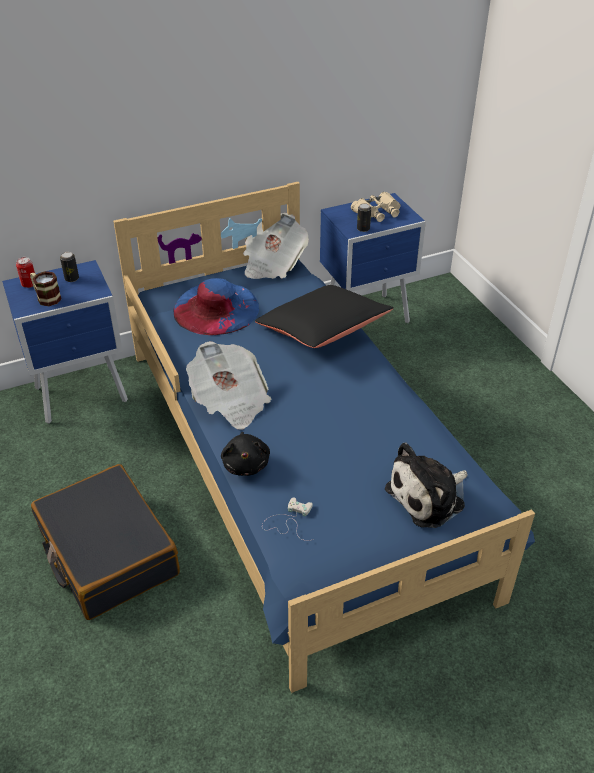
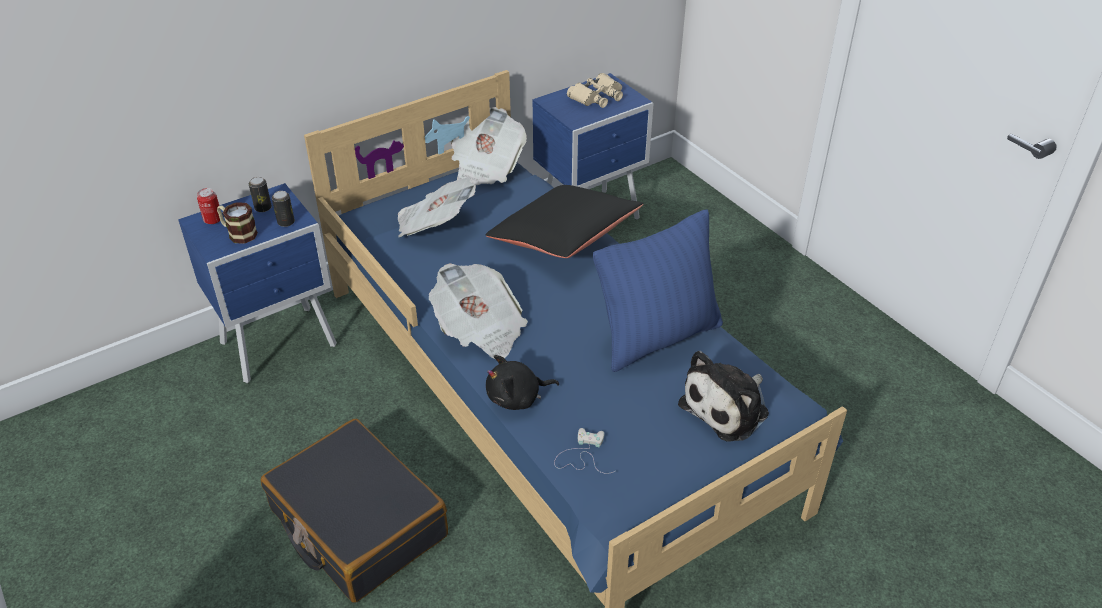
camera: 10 degrees left, 0 degrees up
blue hat [174,278,260,335] -> newspaper [398,177,476,237]
black plush toy [221,432,270,476] -> black plush toy turned 90 degrees clockwise [486,355,559,410]
can [357,203,371,232] -> can moved to [272,191,295,227]
none -> blue pillow [593,209,723,372]

